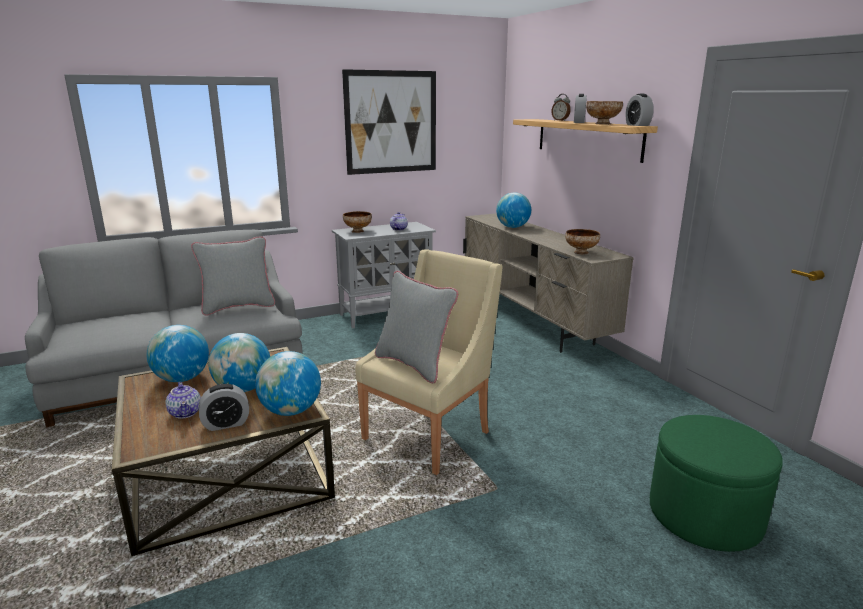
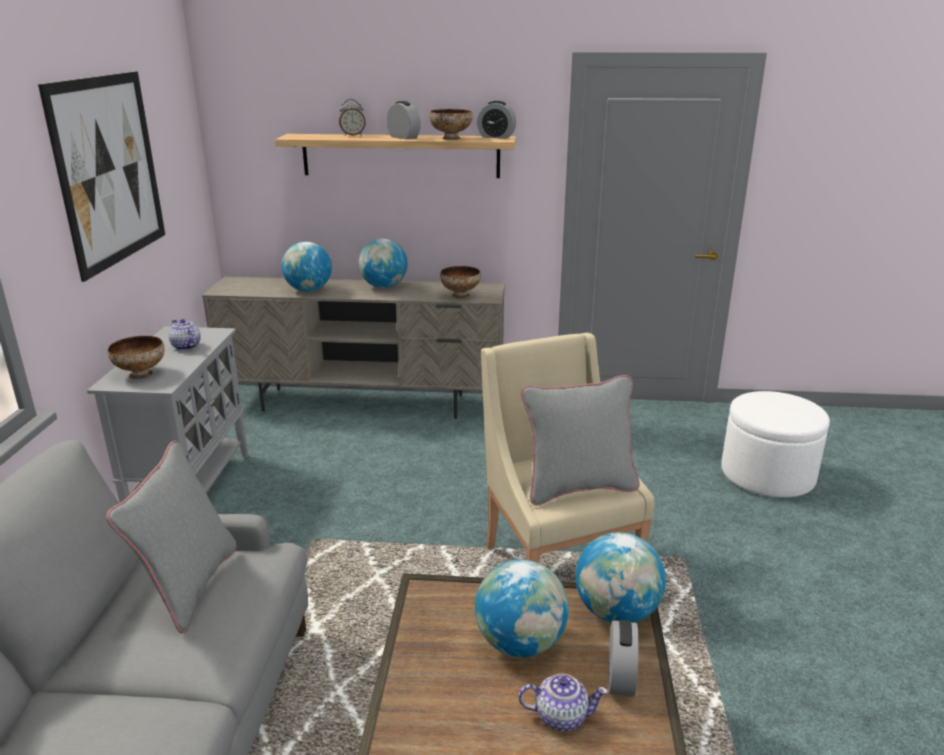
camera: 60 degrees left, 5 degrees up
globe [147,325,209,382] -> globe moved to [358,239,408,288]
green ottoman [650,415,783,552] -> white ottoman [721,391,830,498]

